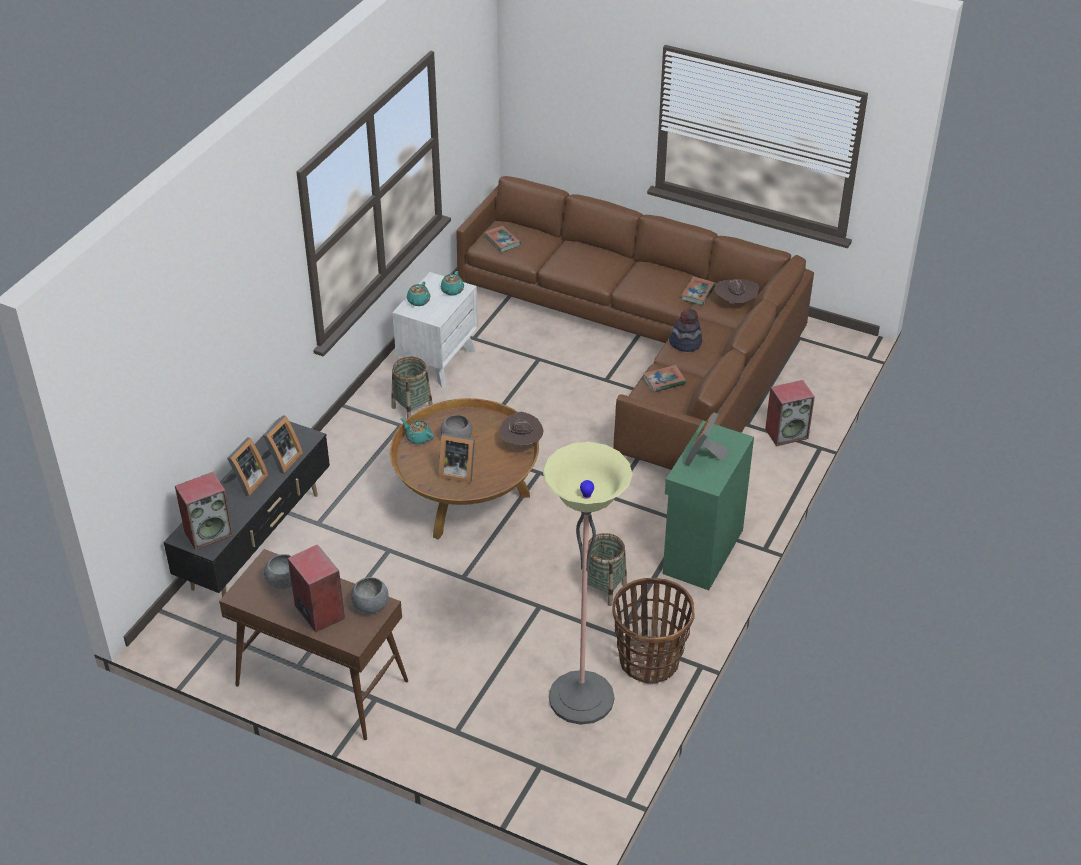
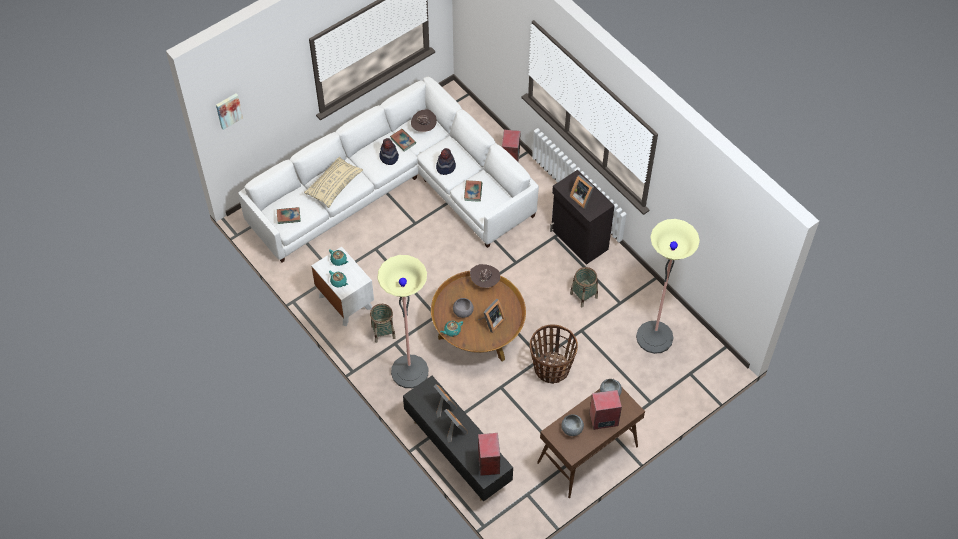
camera: 65 degrees left, 15 degrees up
brown sofa [456,176,814,470] -> white sofa [238,77,539,263]
basket [612,578,695,684] -> basket moved to [530,324,578,384]
green cabinet [663,421,754,590] -> black cabinet [550,170,615,265]
none -> picture [216,93,243,130]
none -> beige pillow [304,157,363,208]
none -> floor lamp [377,255,429,388]
none -> hat [379,138,399,165]

